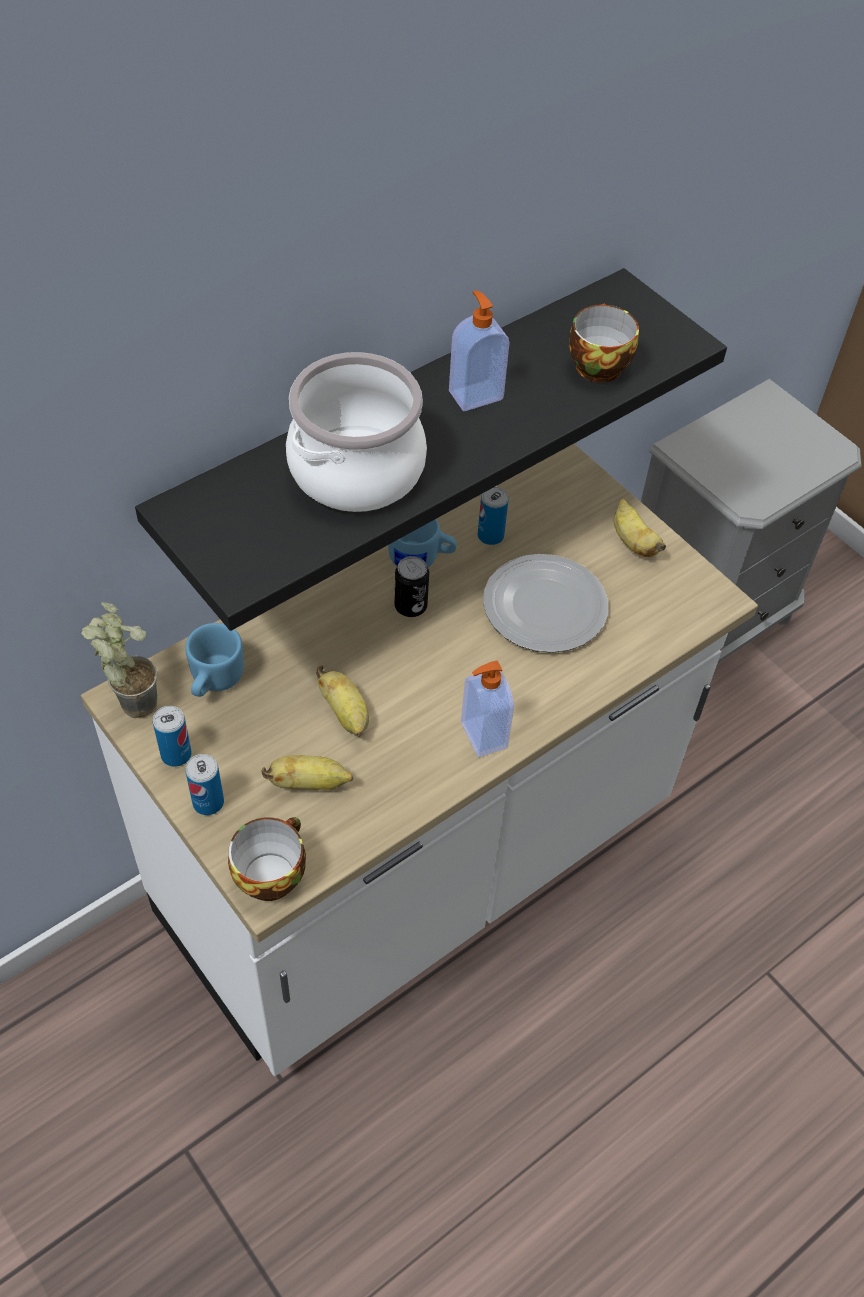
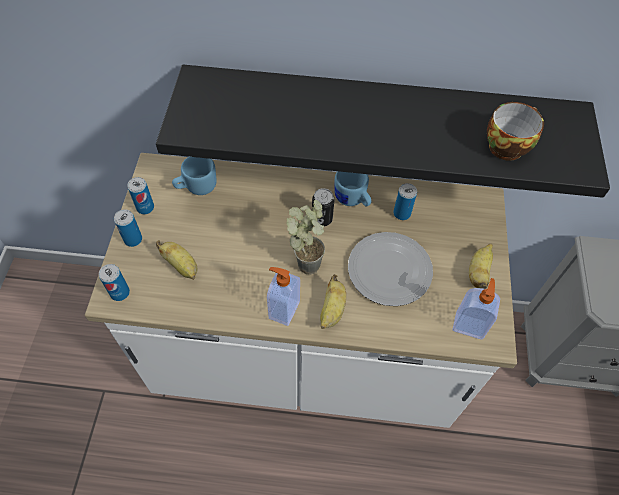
camera: 45 degrees right, 5 degrees up
potted plant [81,602,157,718] -> potted plant moved to [287,200,325,274]
cup [228,817,306,901] -> can [99,264,130,301]
cooking pot [286,352,427,512] -> none
banana [316,665,369,737] -> banana moved to [320,274,346,329]
soap dispenser [449,291,509,411] -> soap dispenser moved to [452,278,500,340]

